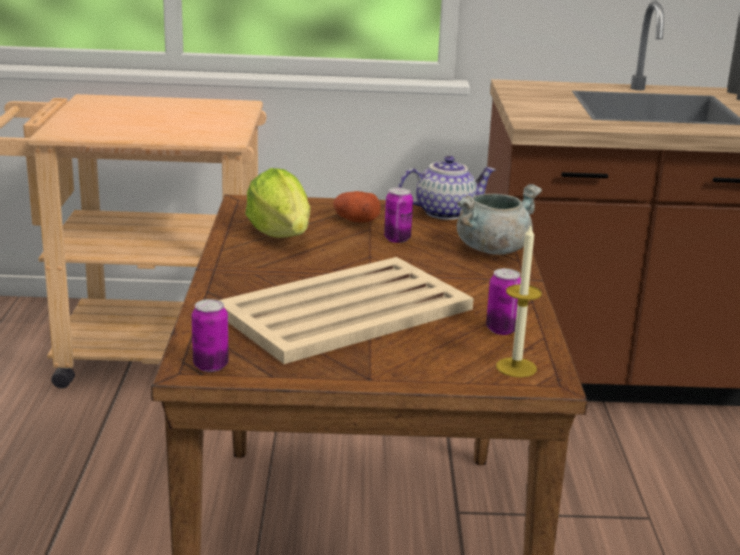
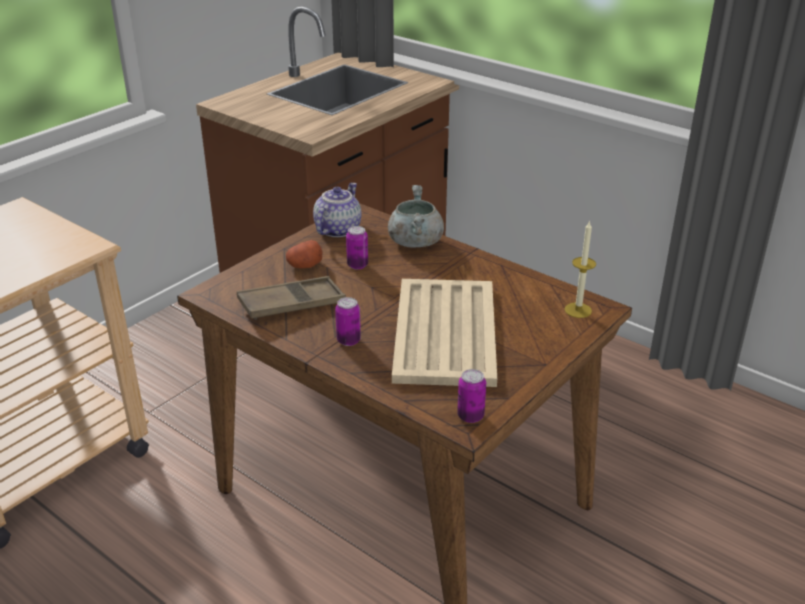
camera: 50 degrees left, 10 degrees up
lettuce [245,168,310,238] -> brown tray [237,276,346,319]
can [486,268,521,335] -> can moved to [335,297,361,346]

